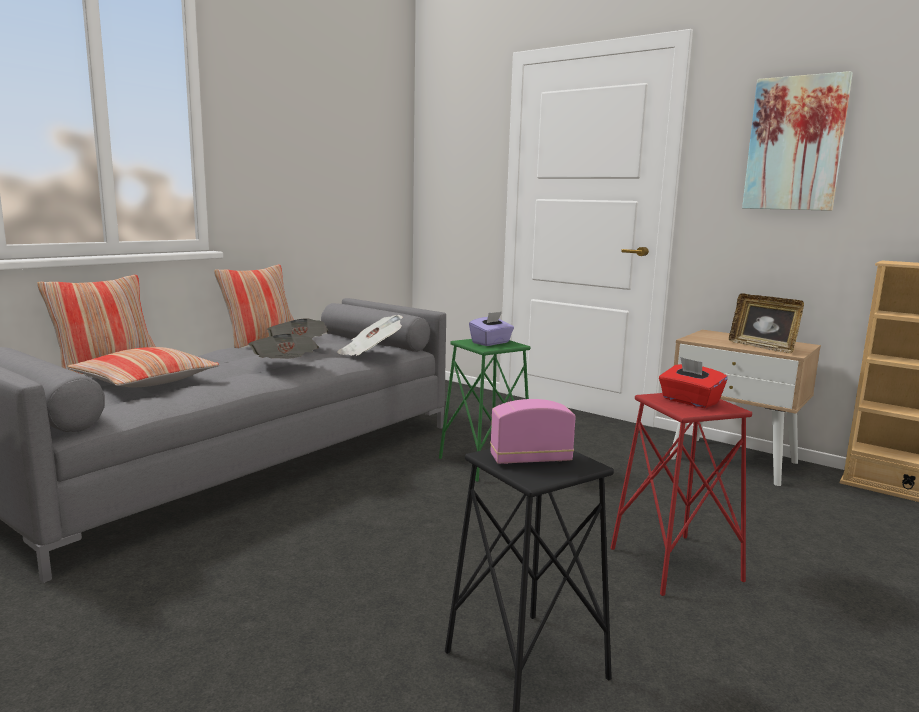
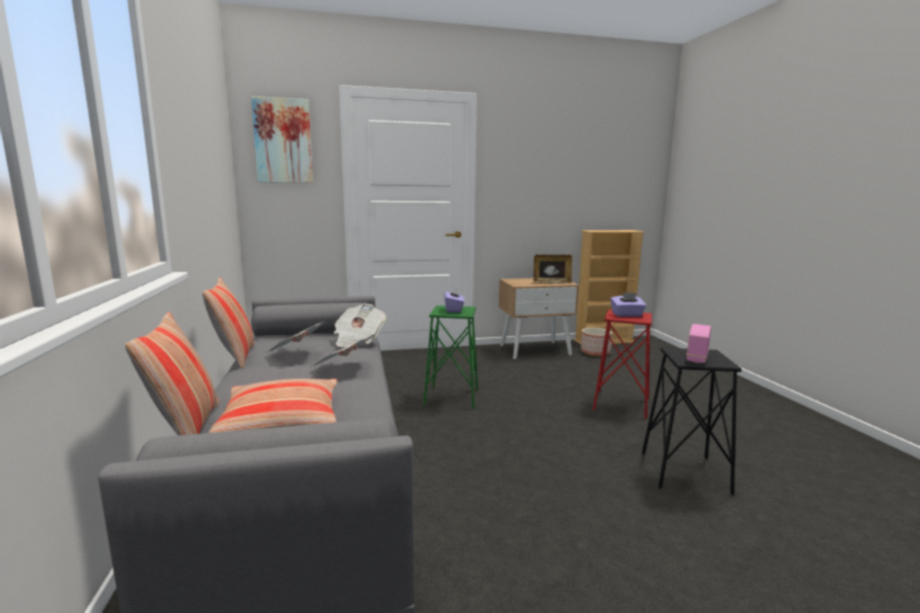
camera: 50 degrees left, 0 degrees up
red tissue box [659,357,728,408] -> purple tissue box [610,292,646,317]
picture [742,71,853,211] -> picture moved to [251,96,313,183]
none -> planter [581,328,612,356]

